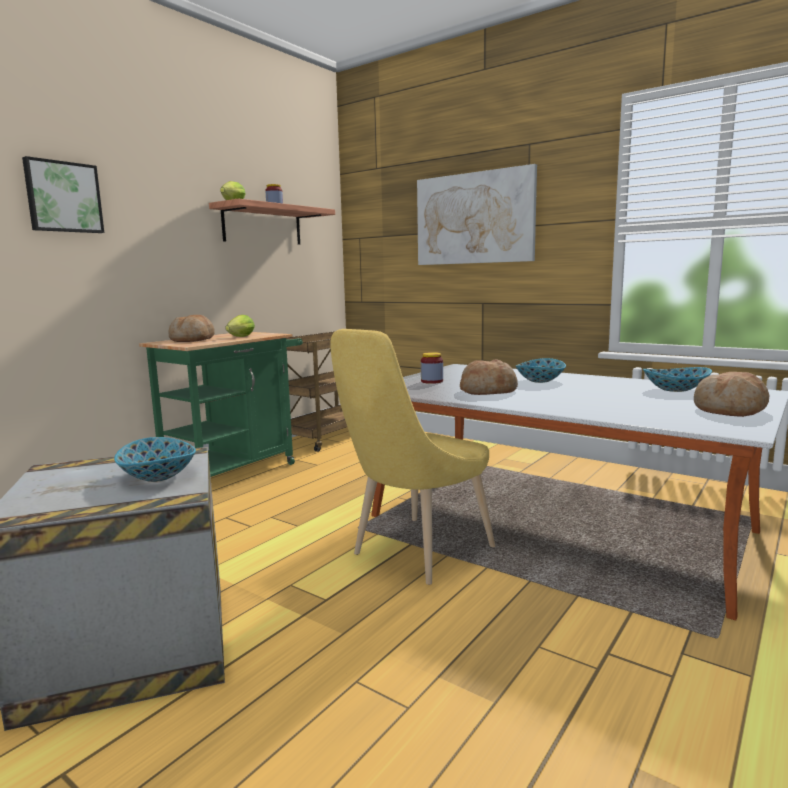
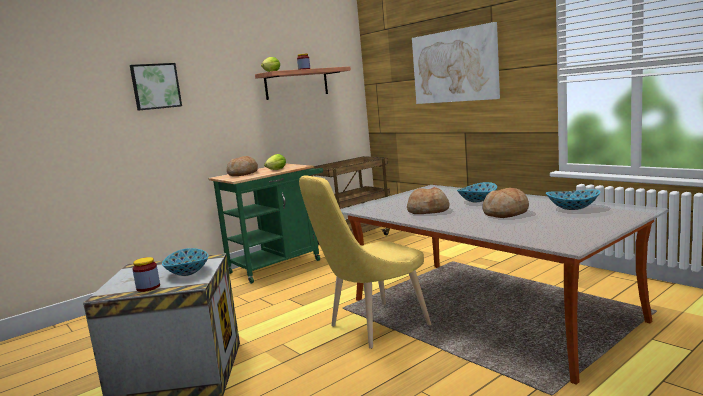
camera: 15 degrees right, 0 degrees up
jar [421,352,443,384] -> jar moved to [132,257,160,292]
bread [694,372,769,417] -> bread moved to [483,188,529,218]

